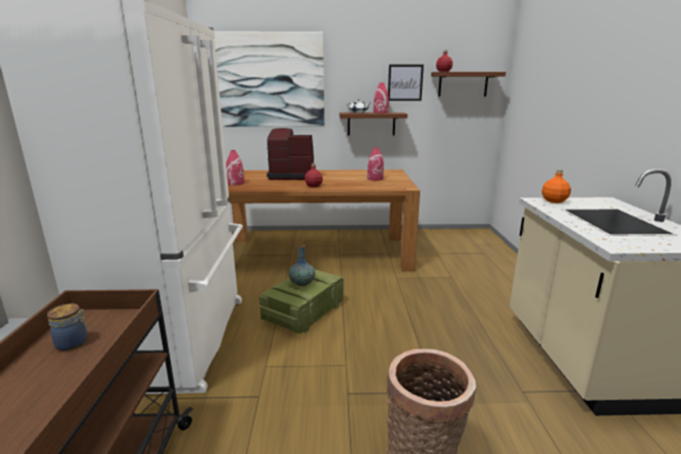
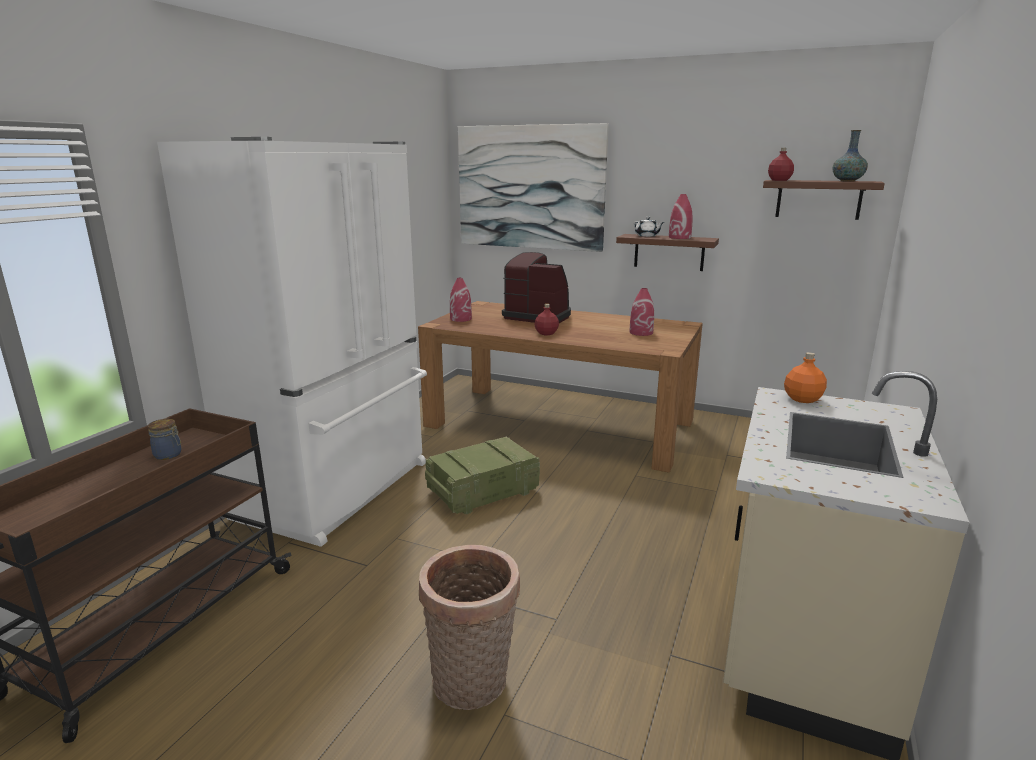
camera: 25 degrees right, 0 degrees up
vase [288,244,315,286] -> vase moved to [833,130,868,181]
picture [388,65,424,101] -> none

